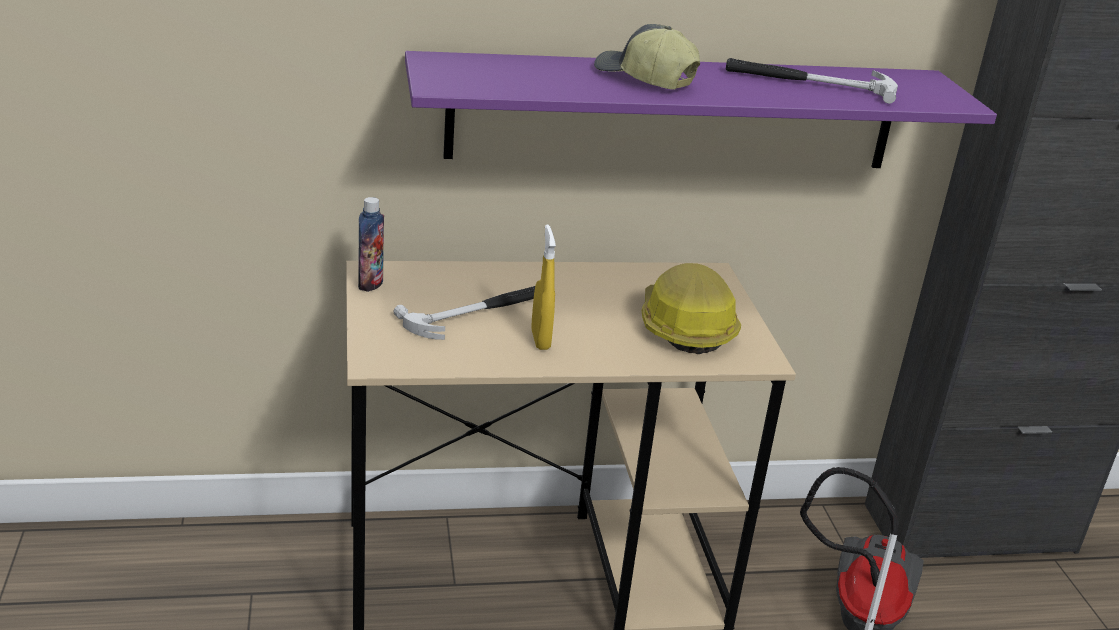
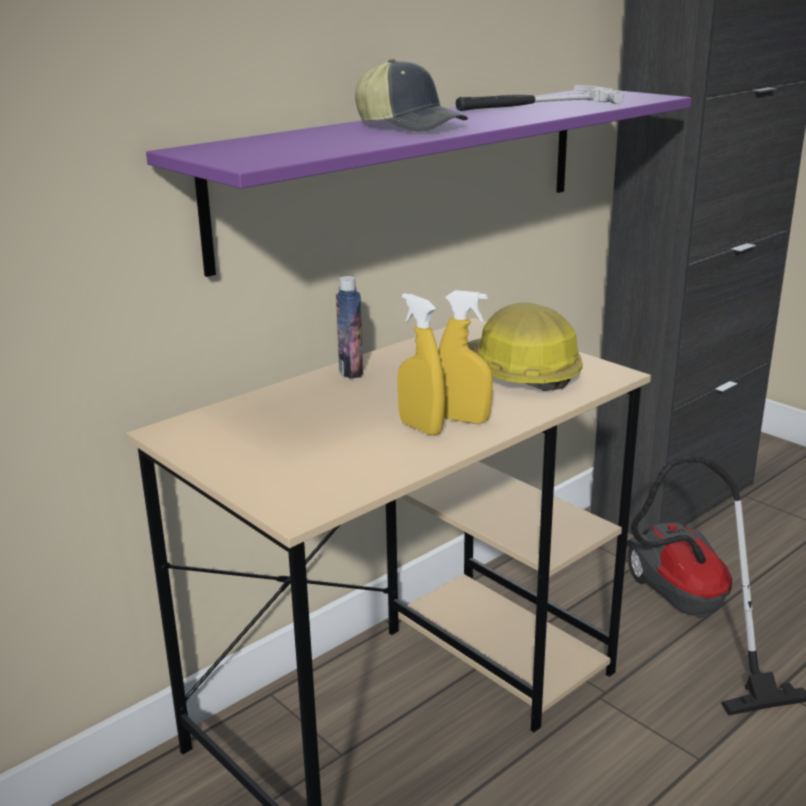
camera: 30 degrees left, 5 degrees down
bottle [358,197,384,292] -> bottle moved to [336,276,363,379]
hammer [394,286,535,340] -> none
cap [594,24,700,90] -> cap turned 150 degrees counterclockwise [355,59,468,132]
none -> yellow spray bottle [438,290,493,424]

